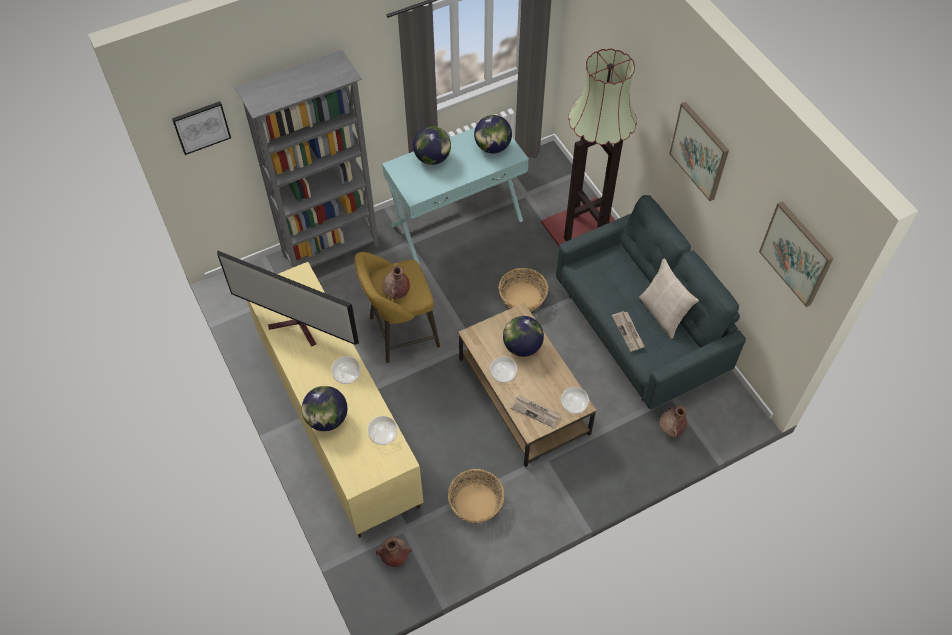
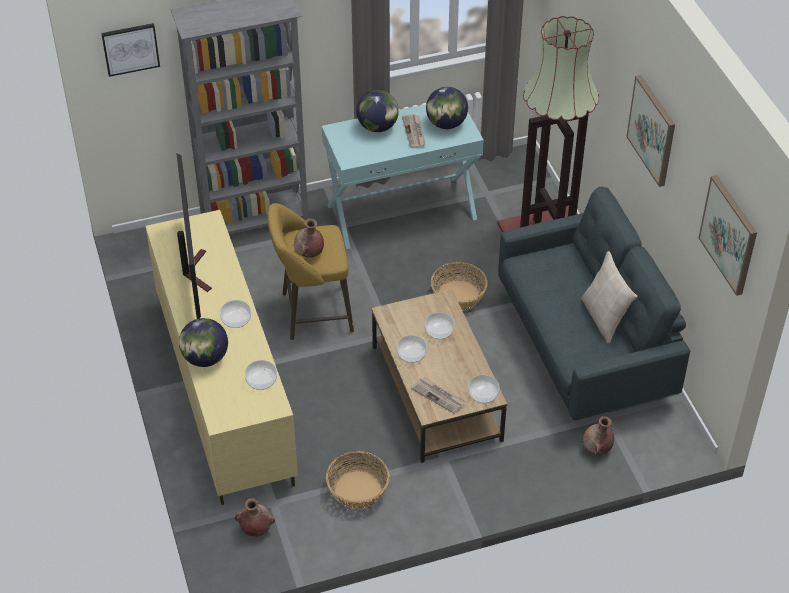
camera: 10 degrees right, 10 degrees down
television [217,250,359,347] -> television turned 135 degrees counterclockwise [176,153,212,319]
globe [503,316,544,357] -> bowl [425,312,455,339]
newspaper [612,311,645,352] -> newspaper moved to [402,114,425,148]

